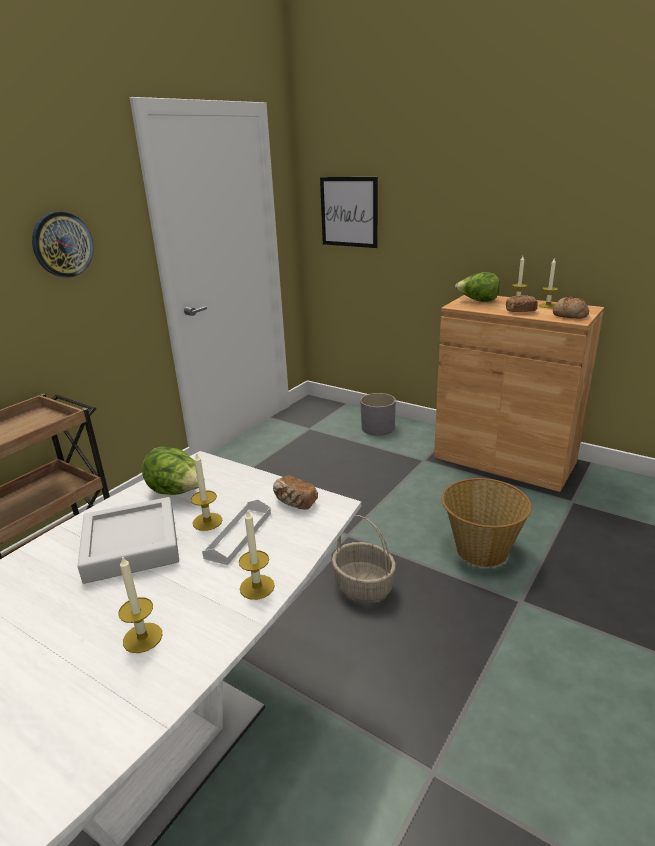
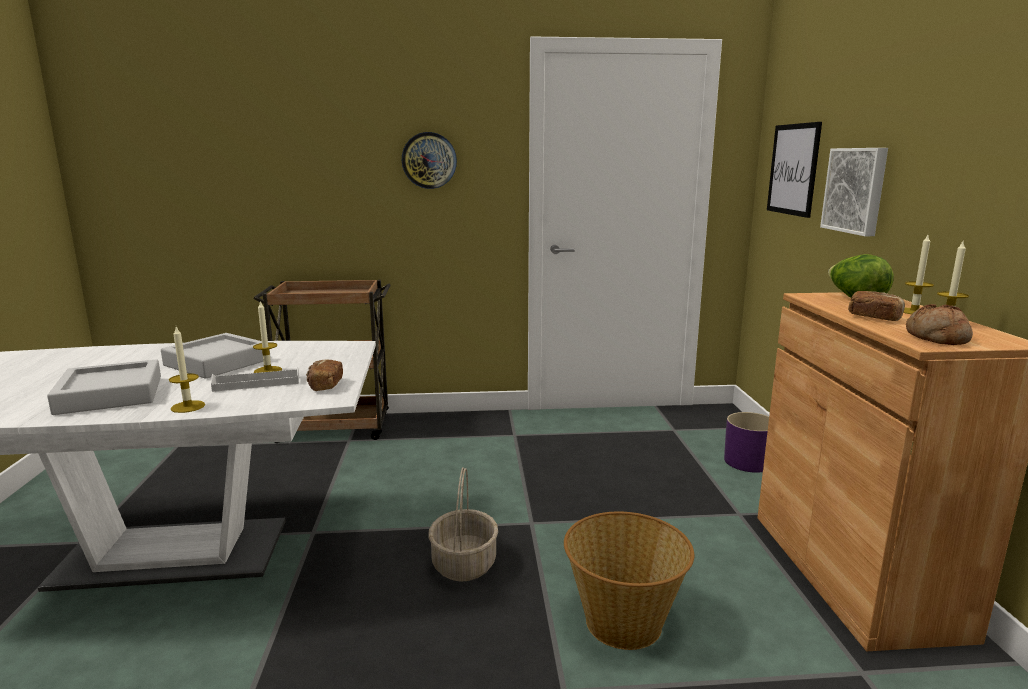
camera: 50 degrees right, 10 degrees down
candle [118,556,162,653] -> grey tray [47,359,161,415]
lettuce [142,446,205,495] -> none
grey planter [361,393,396,436] -> purple planter [724,412,769,473]
none -> picture [820,148,888,236]

